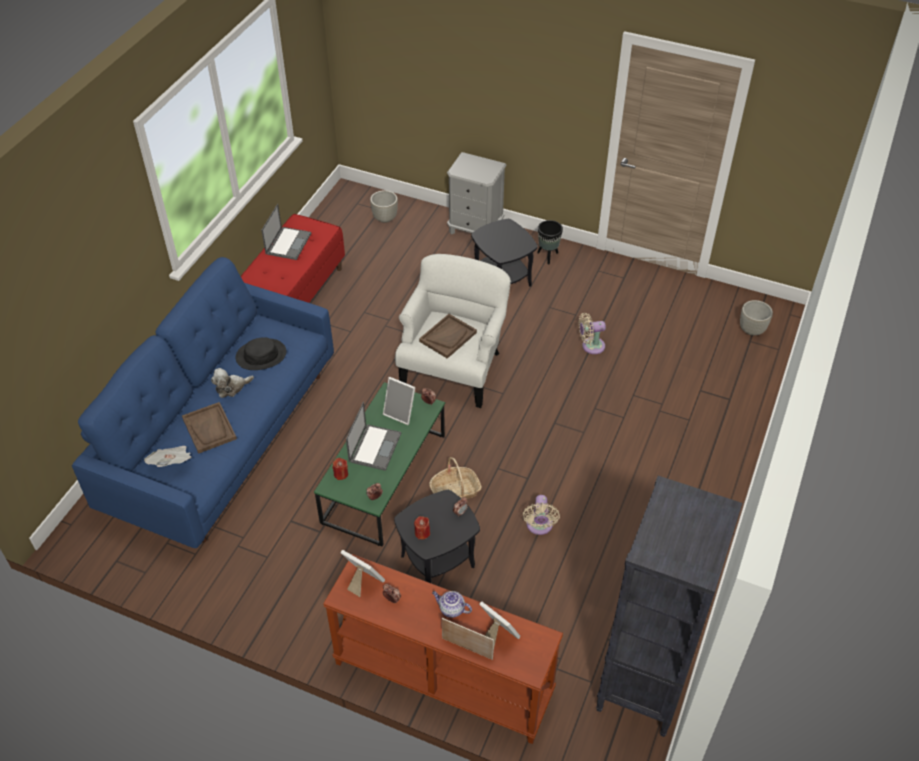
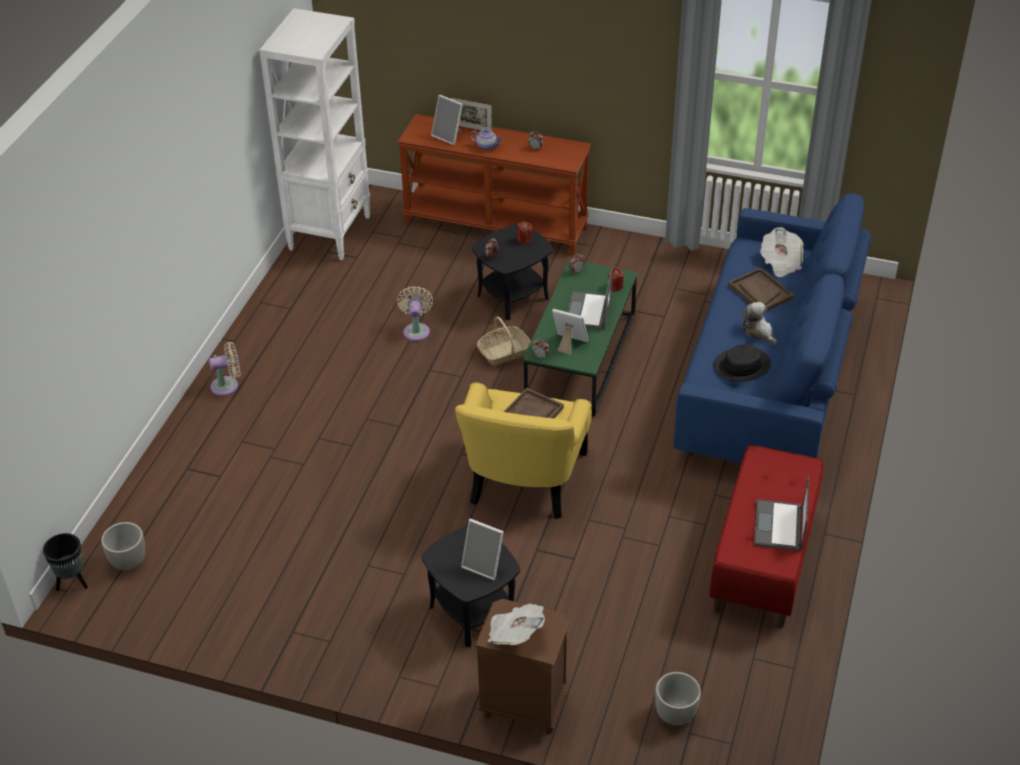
camera: 175 degrees right, 5 degrees down
plush toy [211,368,254,398] -> plush toy turned 90 degrees counterclockwise [742,302,777,345]
picture frame [341,550,385,597] -> picture frame moved to [461,518,504,580]
white armchair [395,254,511,408] -> yellow armchair [455,382,592,519]
grey nightstand [447,152,507,234] -> brown nightstand [474,599,570,735]
black planter [537,220,563,265] -> black planter moved to [43,533,88,591]
beige fan [579,313,606,354] -> beige fan moved to [209,342,241,396]
black bookcase [596,476,742,737] -> white bookcase [259,8,371,260]
none -> newspaper [488,603,545,645]

